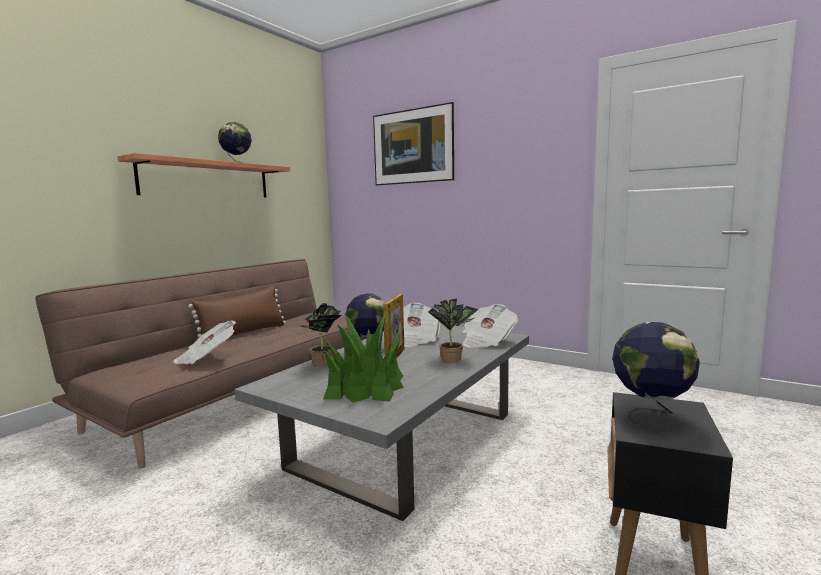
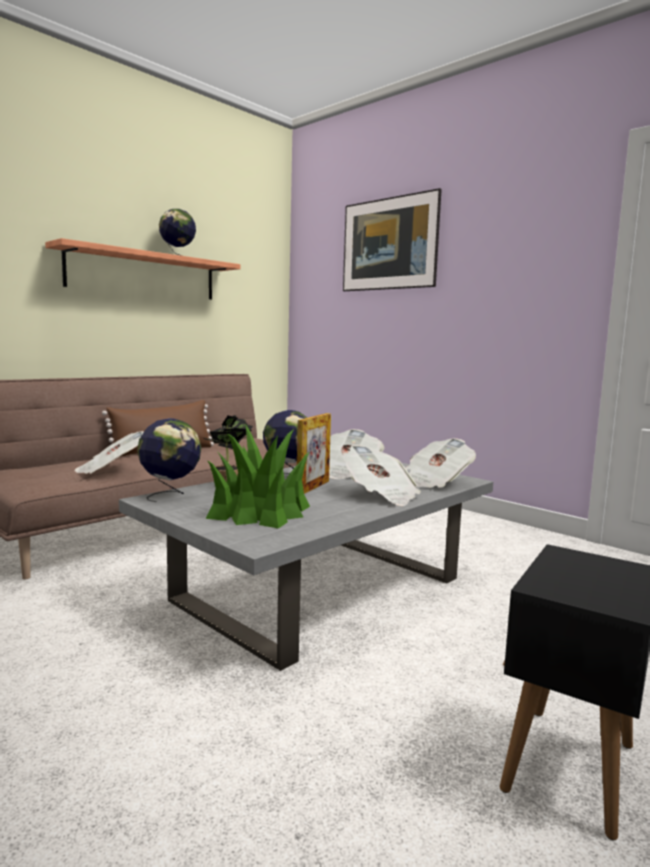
camera: 10 degrees right, 0 degrees up
potted plant [428,299,479,363] -> newspaper [343,445,421,506]
globe [612,322,700,432] -> globe moved to [137,418,201,502]

